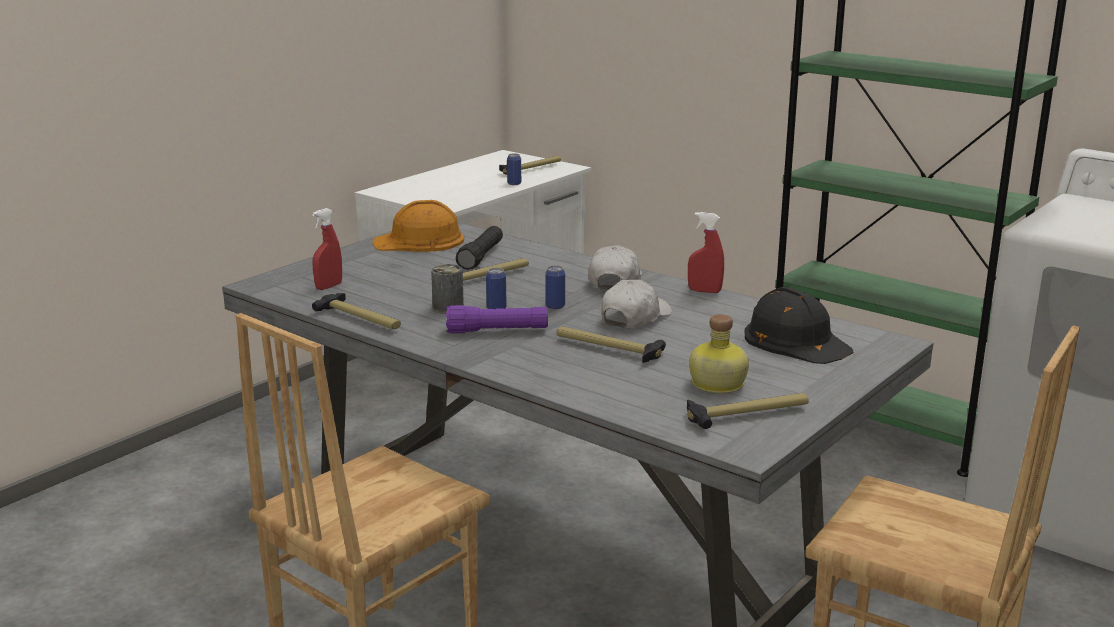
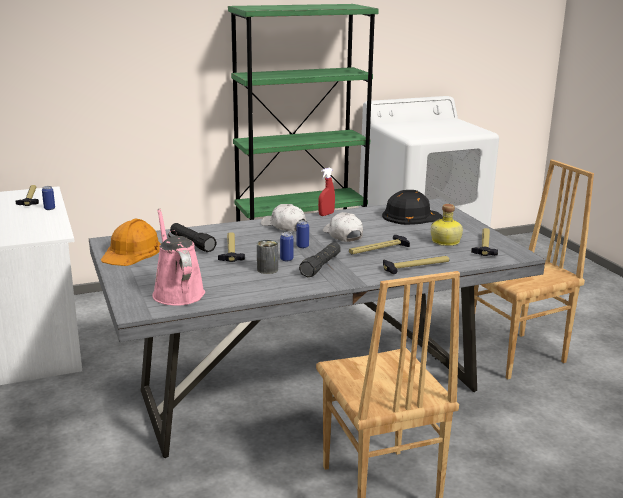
camera: 60 degrees left, 0 degrees up
red spray bottle [312,208,342,290] -> pink watering can [152,208,205,306]
hammer [312,293,401,329] -> hammer moved to [383,256,449,274]
purple flashlight [446,305,548,333] -> black flashlight [299,242,341,277]

